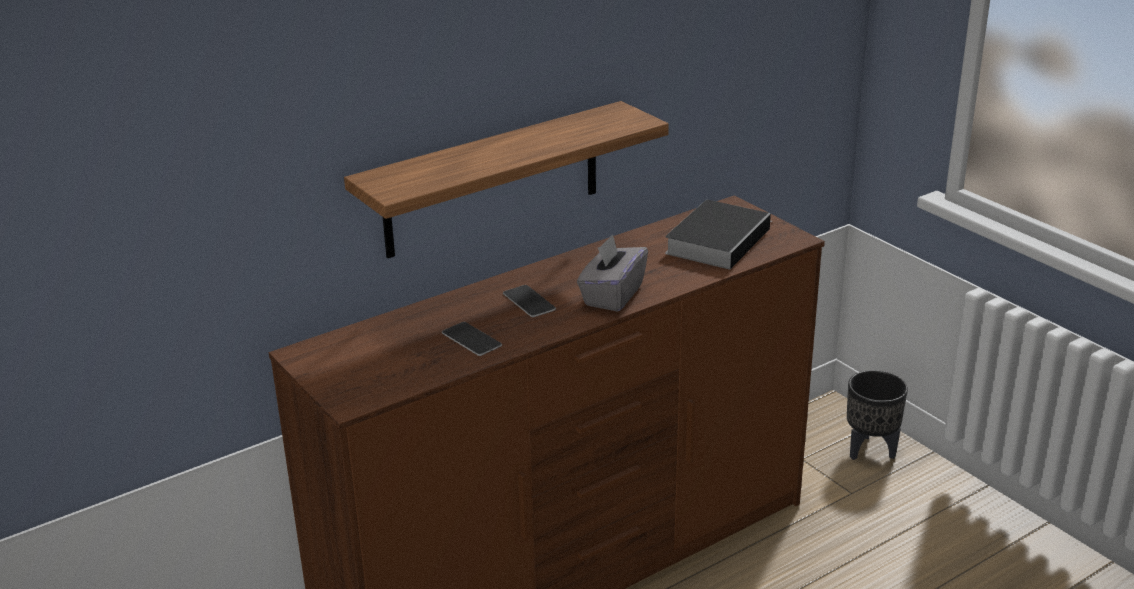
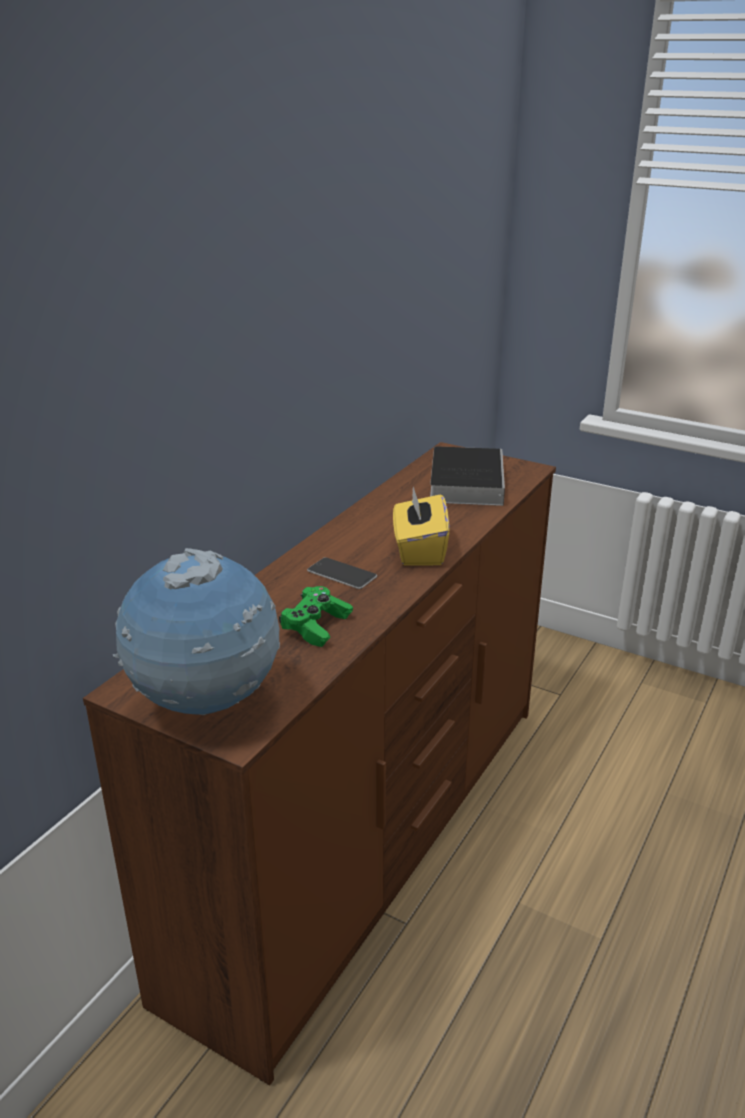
camera: 25 degrees left, 0 degrees up
shelf [344,101,669,258] -> none
phone [442,322,502,356] -> green game controller [279,586,353,647]
grey tissue box [577,234,648,312] -> yellow tissue box [393,487,450,565]
black planter [847,370,908,460] -> none
none -> globe [113,548,280,715]

